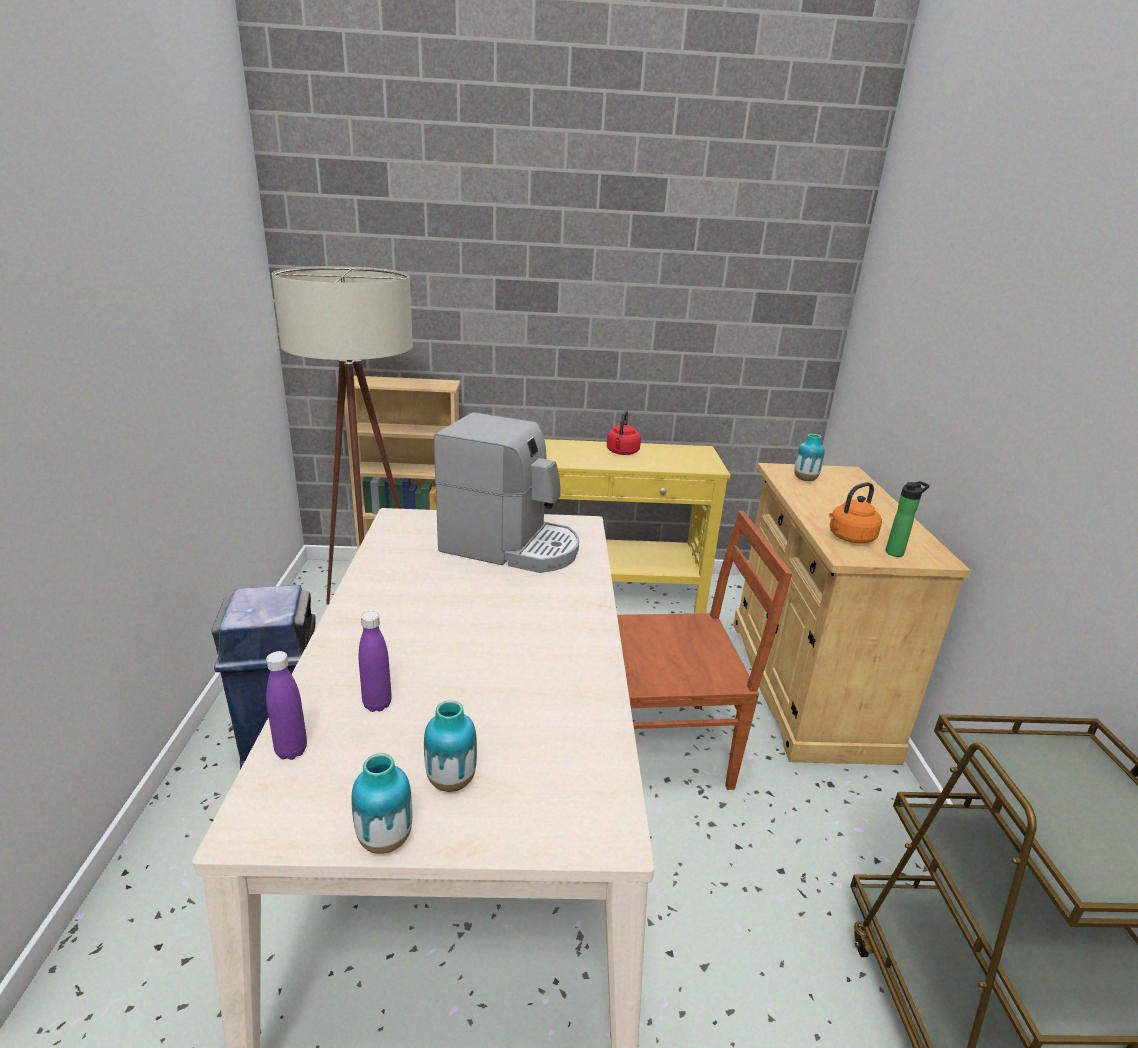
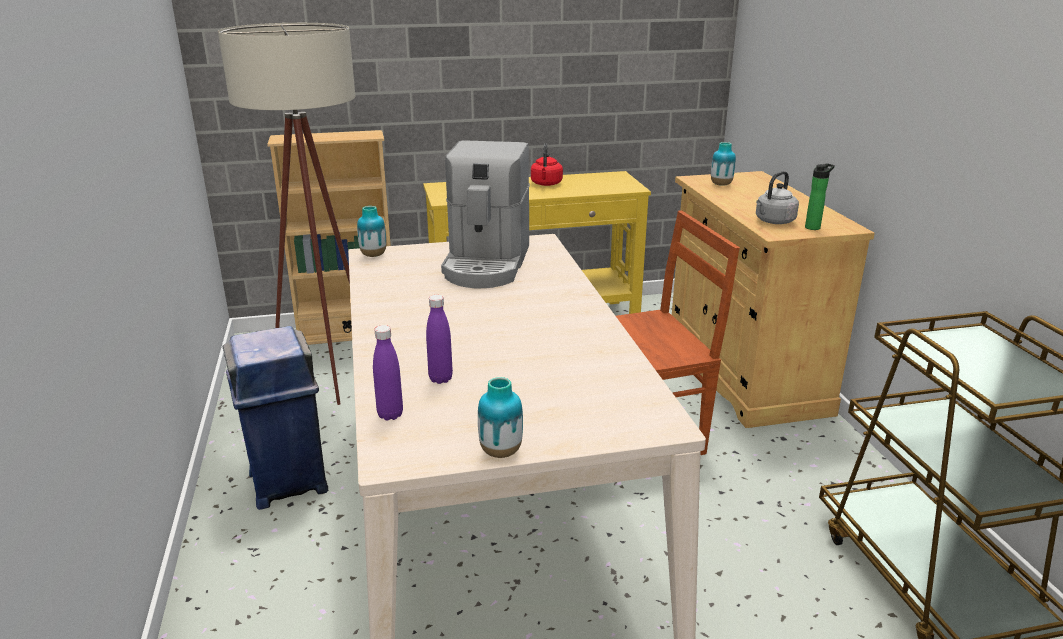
camera: 10 degrees left, 0 degrees up
vase [424,700,477,792] -> vase moved to [357,206,386,257]
coffee machine [434,412,579,573] -> coffee machine turned 90 degrees clockwise [441,140,530,288]
orange kettle [829,482,882,544] -> grey kettle [756,171,799,224]

